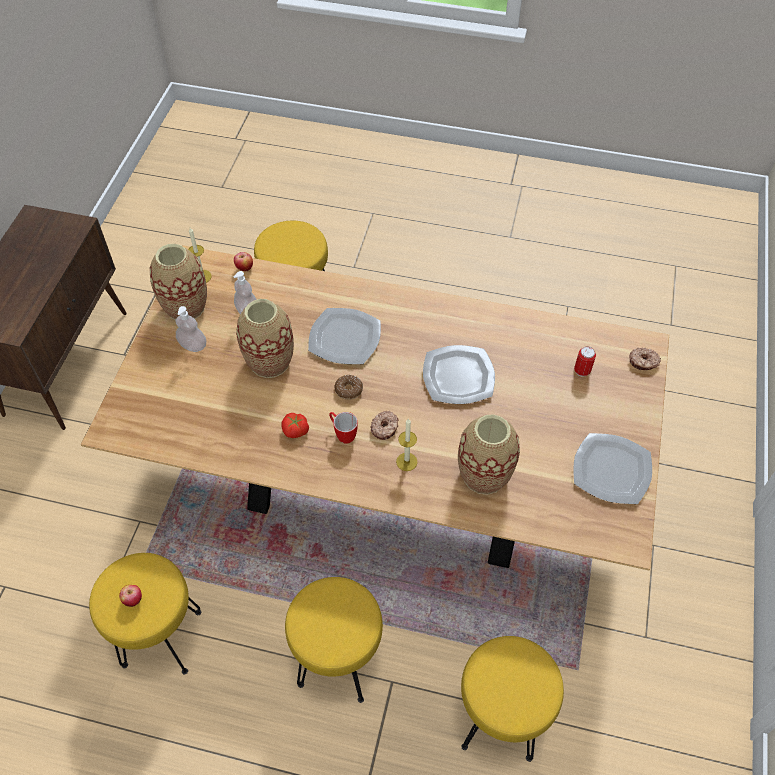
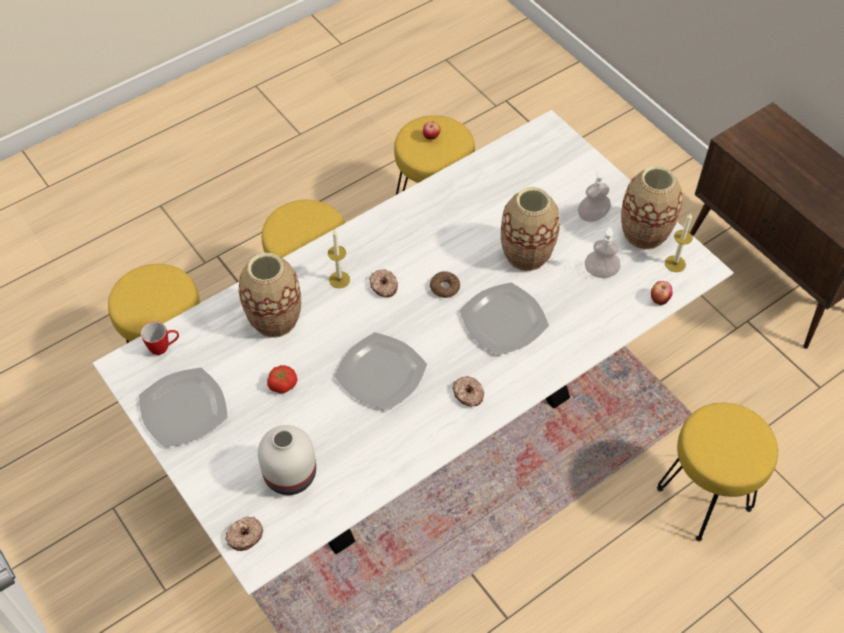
camera: 130 degrees right, 0 degrees up
brown dining table [81,245,669,570] -> white dining table [93,110,734,595]
tomato [282,413,309,438] -> tomato moved to [267,365,297,393]
mug [329,412,358,444] -> mug moved to [141,321,179,355]
can [574,347,596,377] -> white vase [258,425,316,495]
none -> donut [453,376,484,407]

